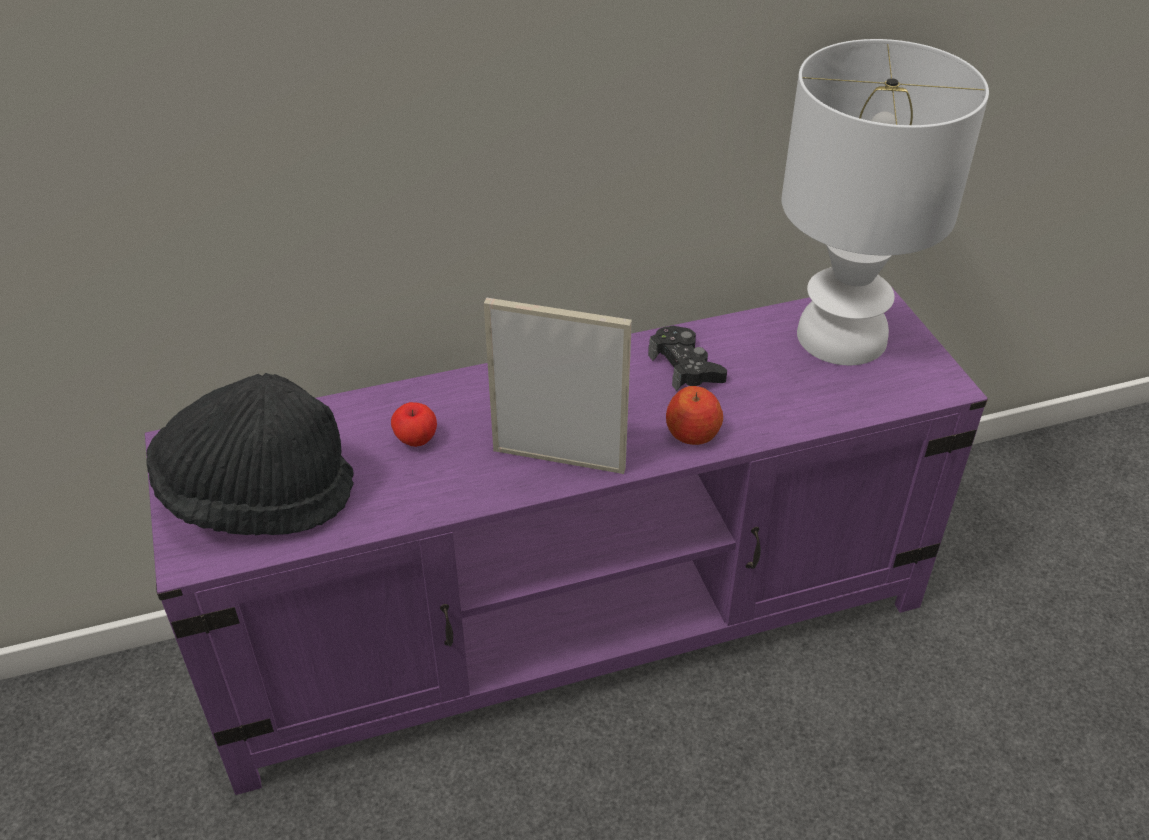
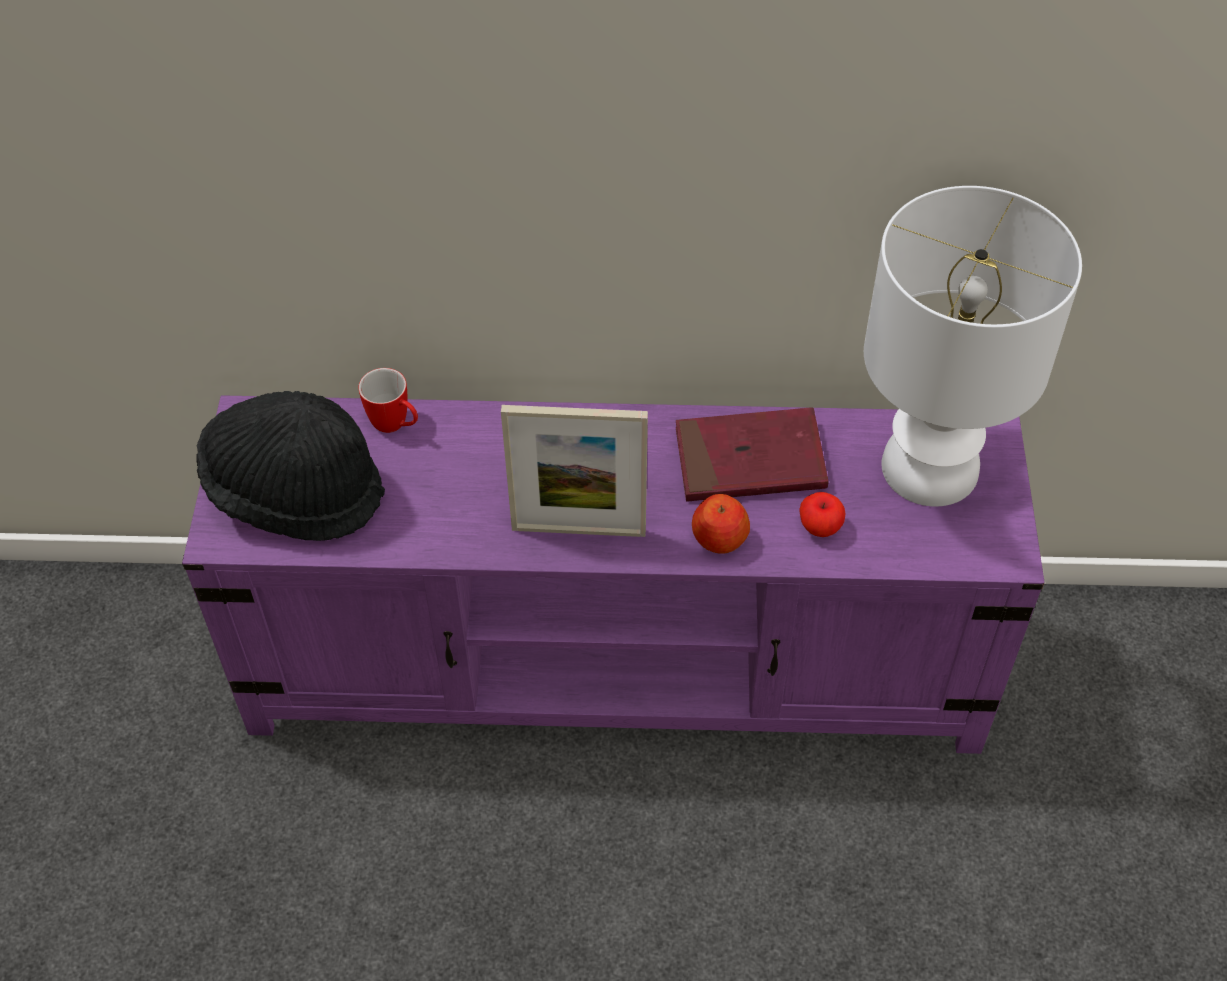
camera: 20 degrees right, 10 degrees up
apple [391,402,437,447] -> apple moved to [800,492,845,537]
picture frame [484,298,632,474] -> picture frame turned 150 degrees clockwise [501,405,648,537]
black game controller [648,325,727,391] -> red book [676,407,829,502]
none -> mug [358,368,418,433]

